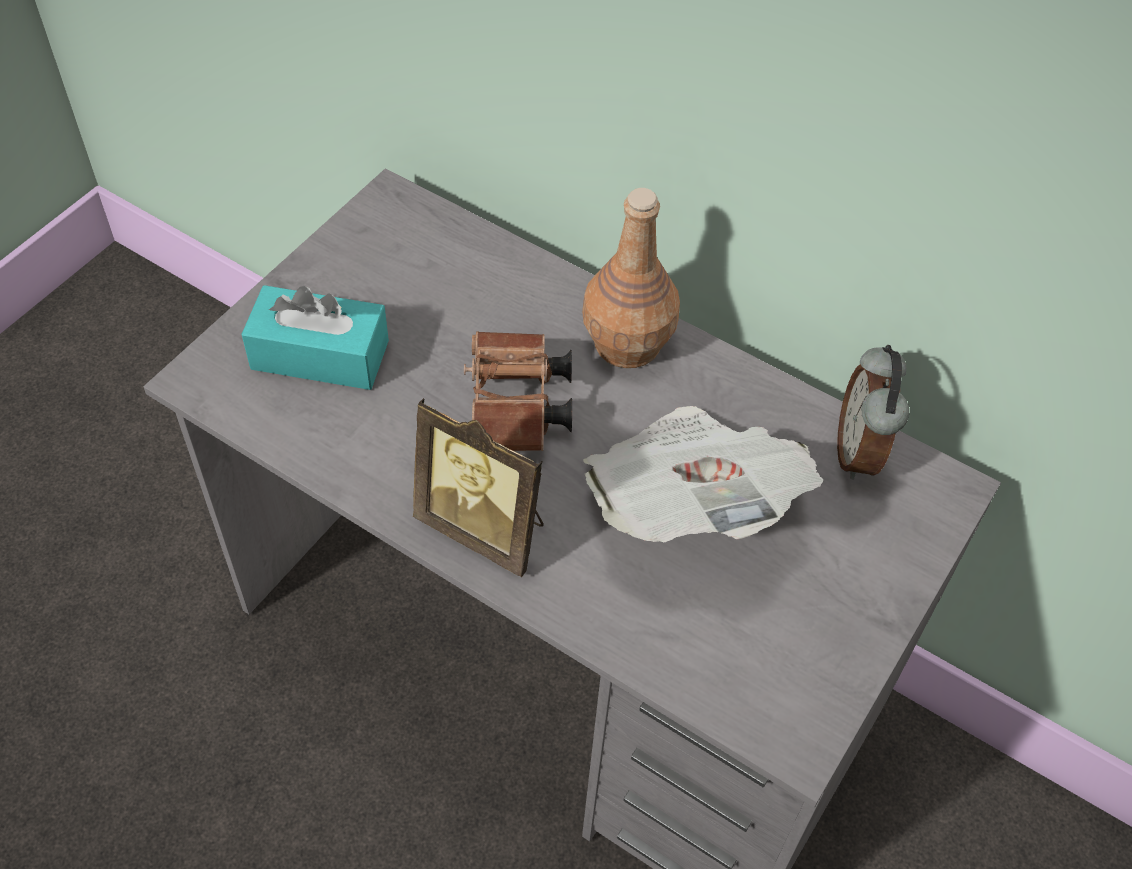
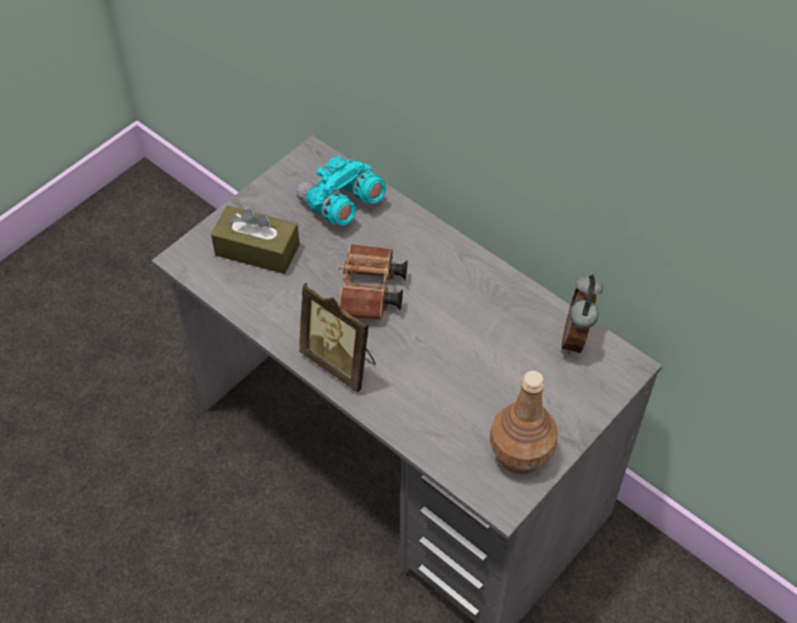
camera: 10 degrees right, 0 degrees up
turquoise tissue box [242,285,389,390] -> brown tissue box [211,206,300,274]
brown bottle [582,188,680,368] -> brown bottle moved to [490,371,558,474]
newspaper [583,406,823,542] -> none
none -> turquoise binoculars [296,155,386,225]

